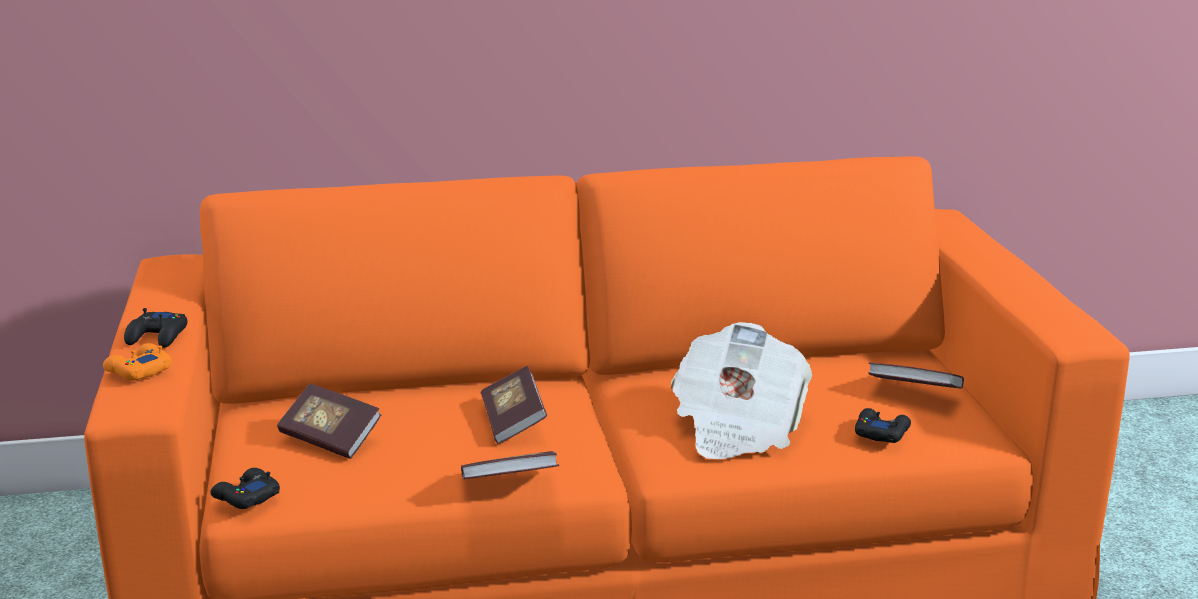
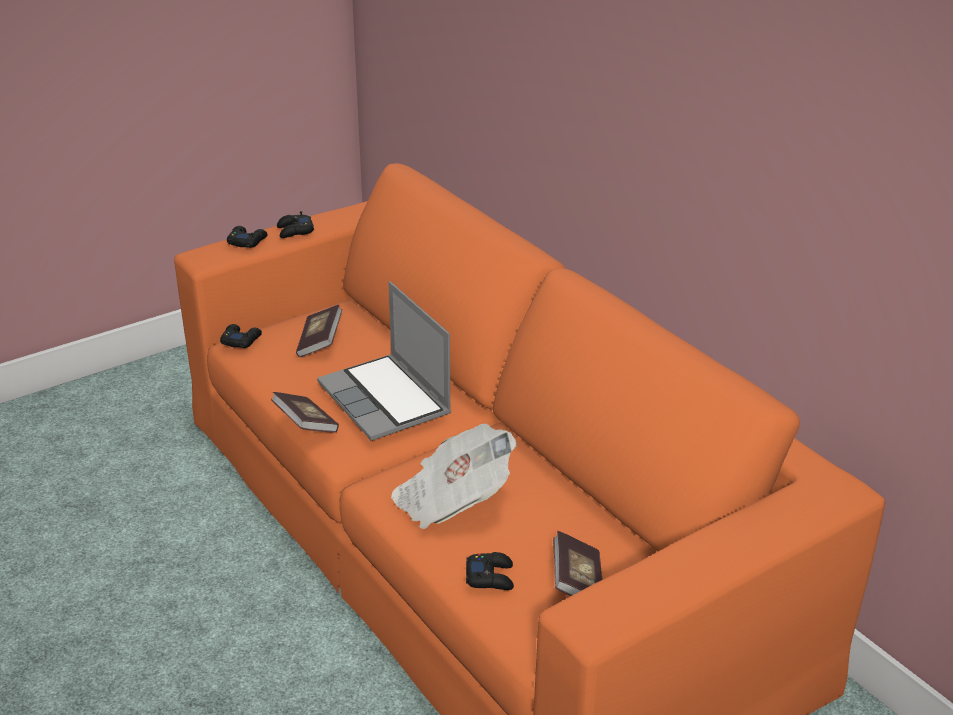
camera: 65 degrees right, 10 degrees up
orange game controller [103,343,172,381] -> black game controller [227,226,268,248]
book [480,366,547,444] -> laptop [317,281,451,441]

